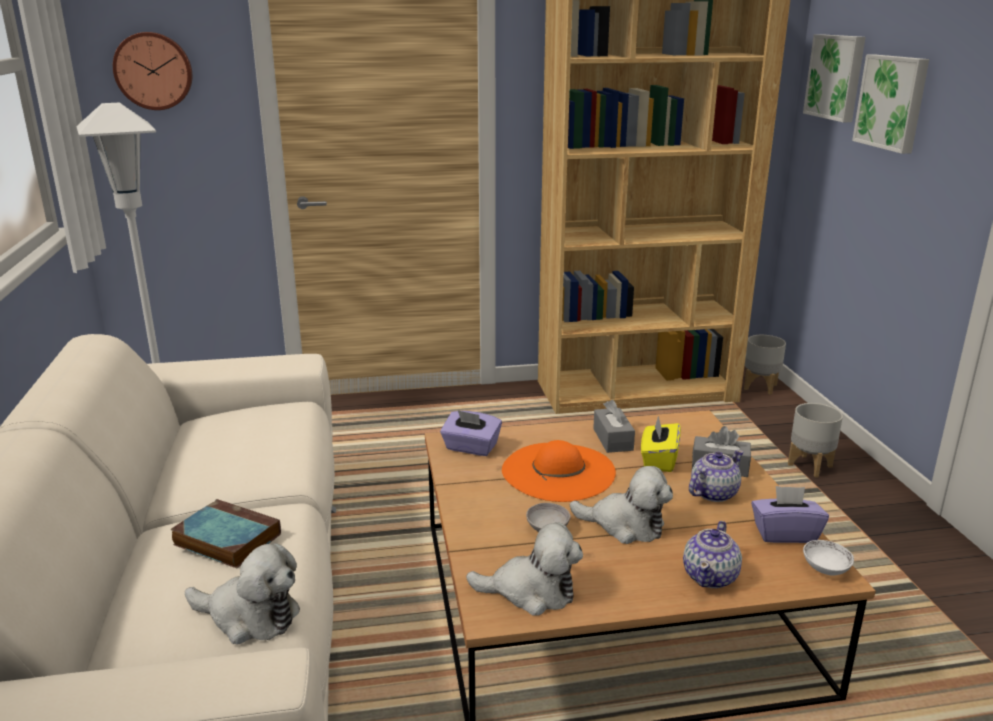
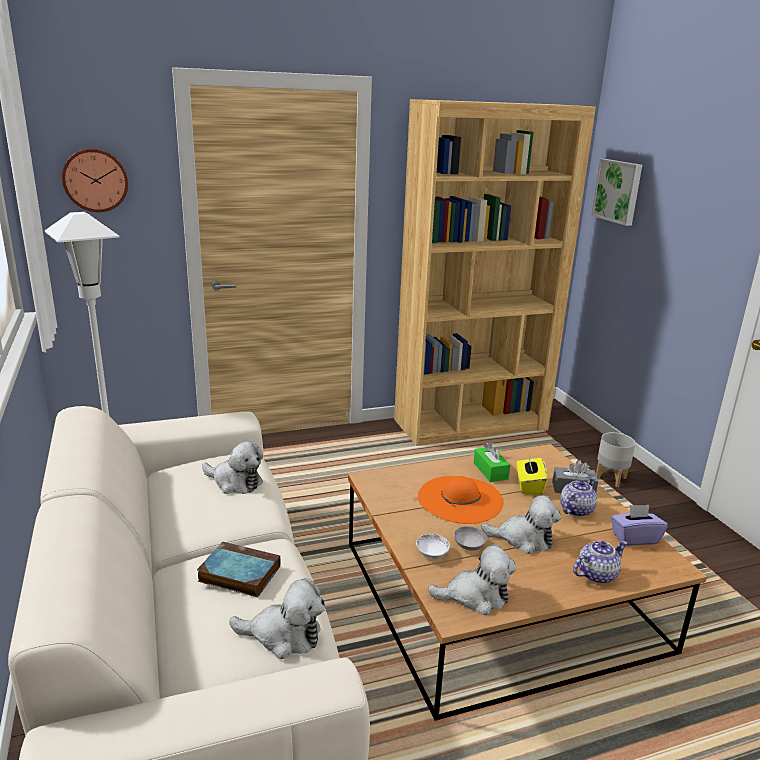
camera: 10 degrees left, 0 degrees up
purple tissue box [440,410,502,456] -> none
grey tissue box [593,400,635,453] -> green tissue box [473,442,510,482]
teapot [683,521,742,588] -> teapot turned 135 degrees counterclockwise [573,541,627,584]
grey planter [744,335,786,395] -> none
white bowl [803,540,854,575] -> white bowl moved to [416,534,450,559]
picture [852,55,929,154] -> none
none -> plush toy [202,441,263,494]

